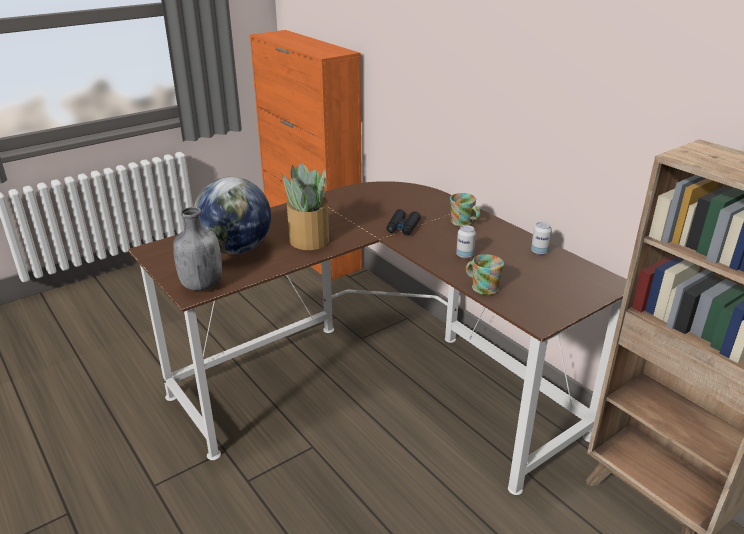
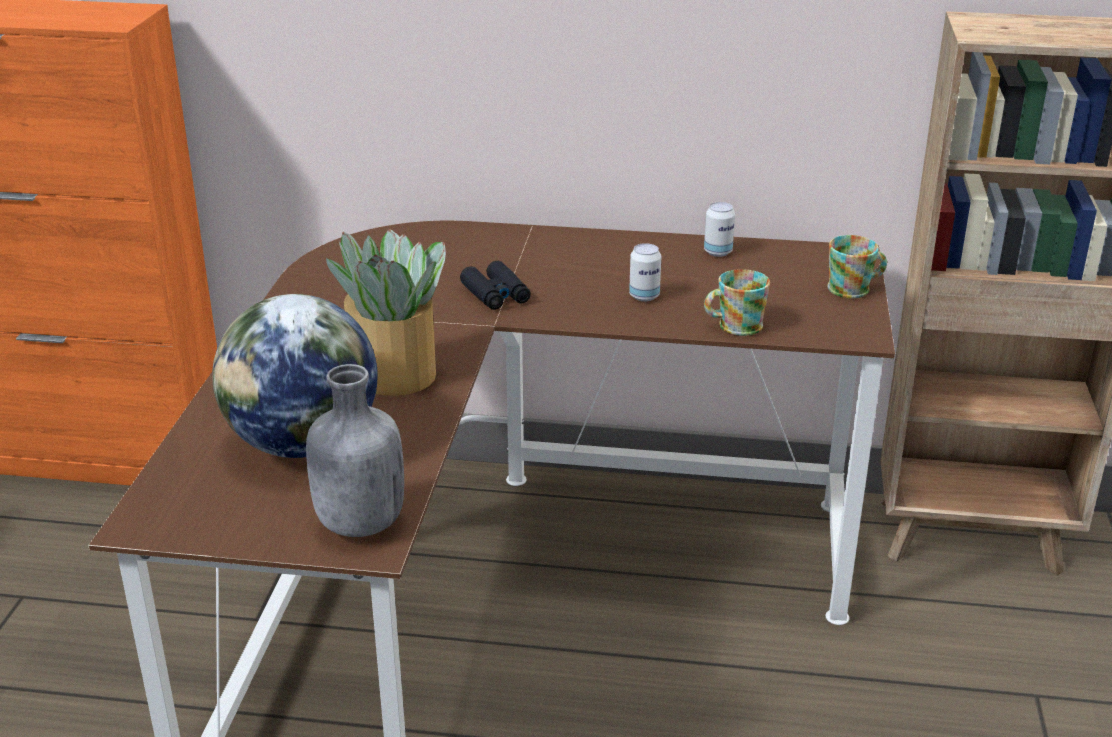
camera: 45 degrees left, 0 degrees up
mug [450,193,481,226] -> mug moved to [828,235,887,298]

